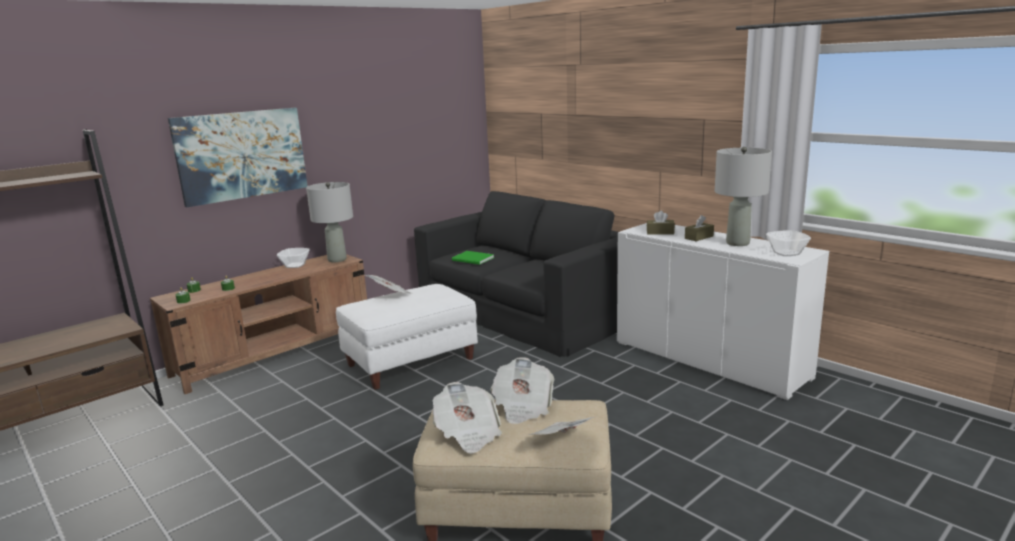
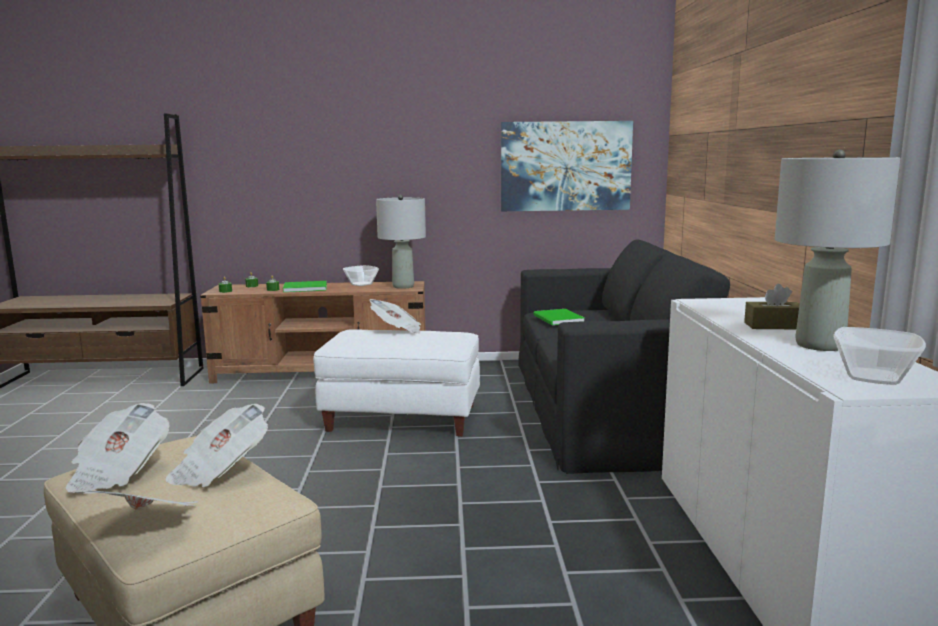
camera: 40 degrees right, 5 degrees down
picture [168,108,307,207] -> picture moved to [501,121,633,211]
brown tissue box [647,211,675,235] -> none
none -> green book [283,281,327,292]

